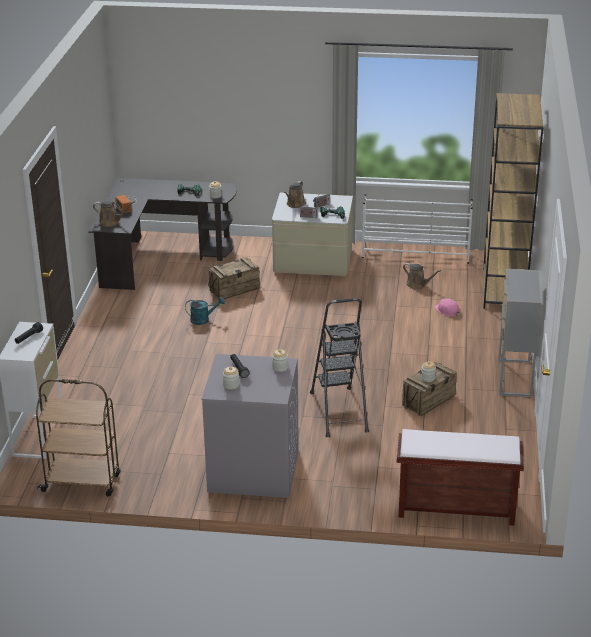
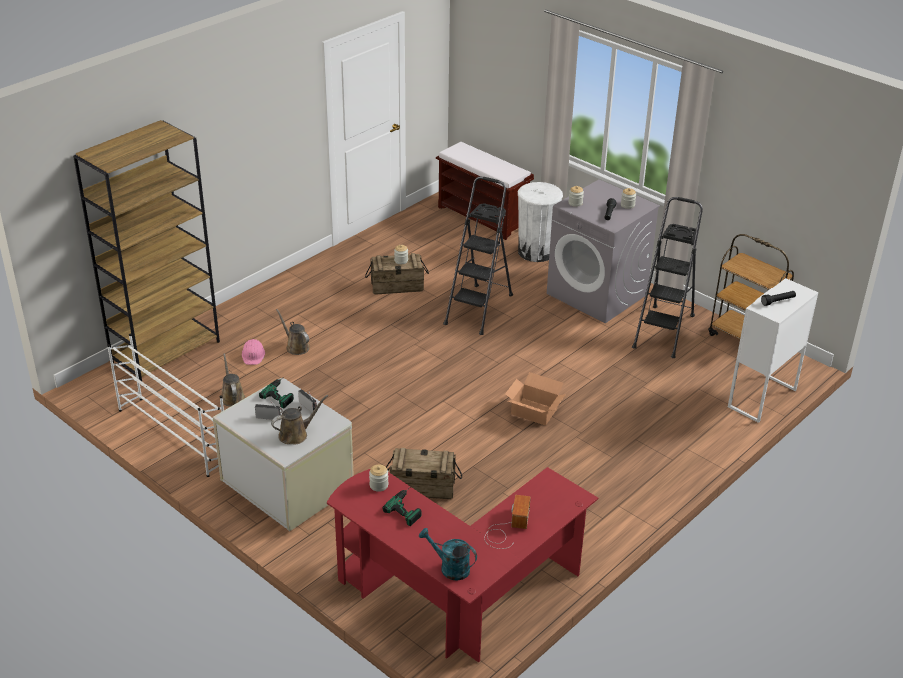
camera: 145 degrees left, 5 degrees up
black desk [88,178,236,290] -> red desk [327,467,598,663]
brown watering can [93,201,134,227] -> brown watering can moved to [276,309,310,355]
turquoise watering can [185,297,225,325] -> turquoise watering can moved to [419,528,477,581]
grey cabinet [498,269,542,397] -> none
none -> cardboard box [505,372,566,426]
none -> white trash can [518,182,563,262]
none -> step ladder [632,197,703,358]

